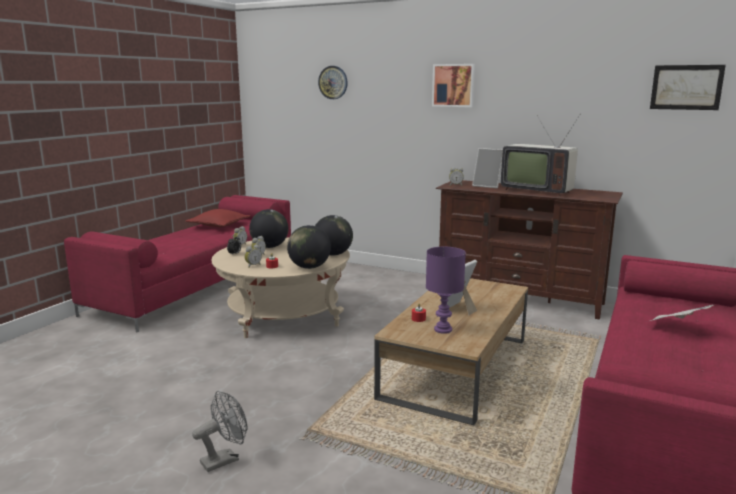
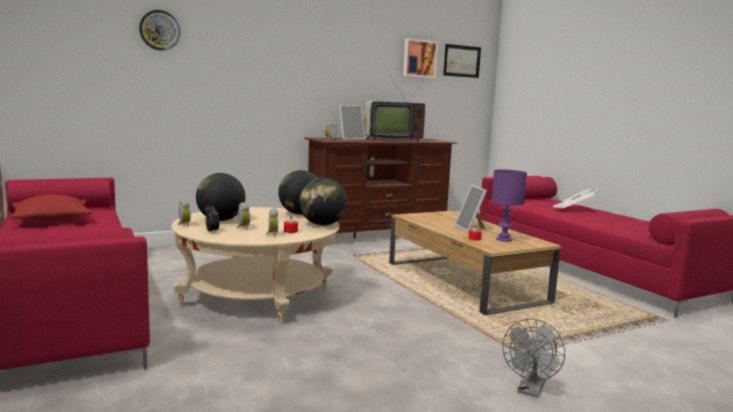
camera: 55 degrees left, 5 degrees down
grey fan [192,391,248,472] -> grey fan turned 150 degrees counterclockwise [503,319,565,398]
picture [432,64,475,107] -> picture moved to [403,38,438,78]

